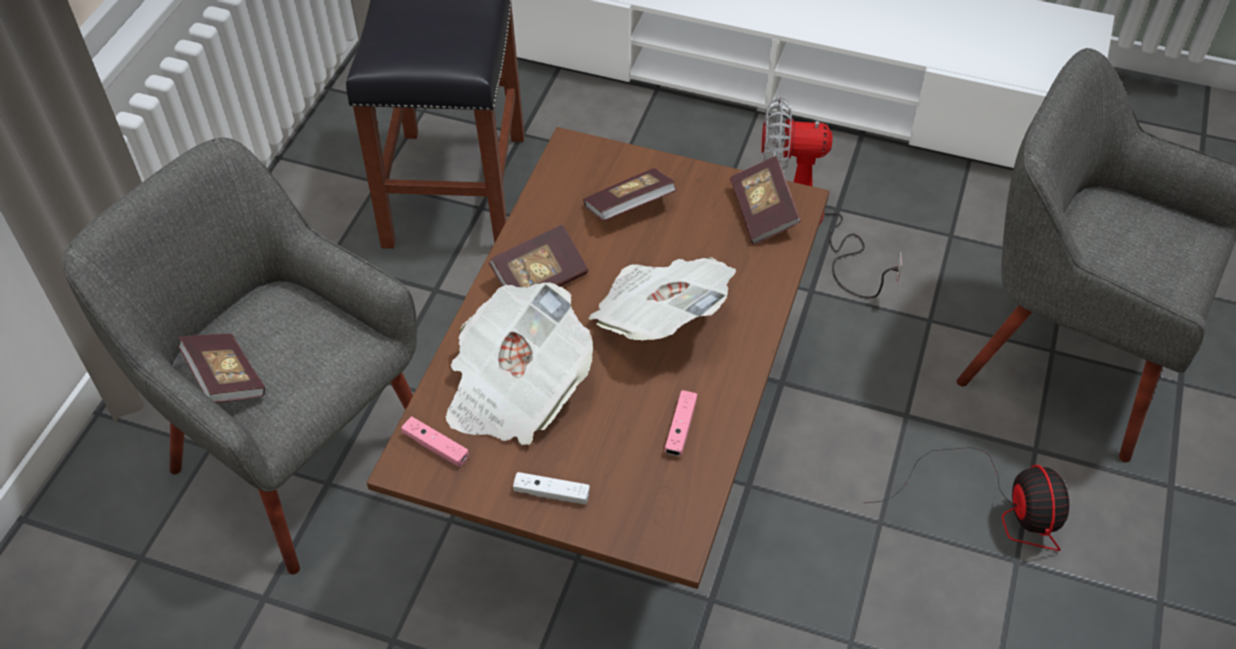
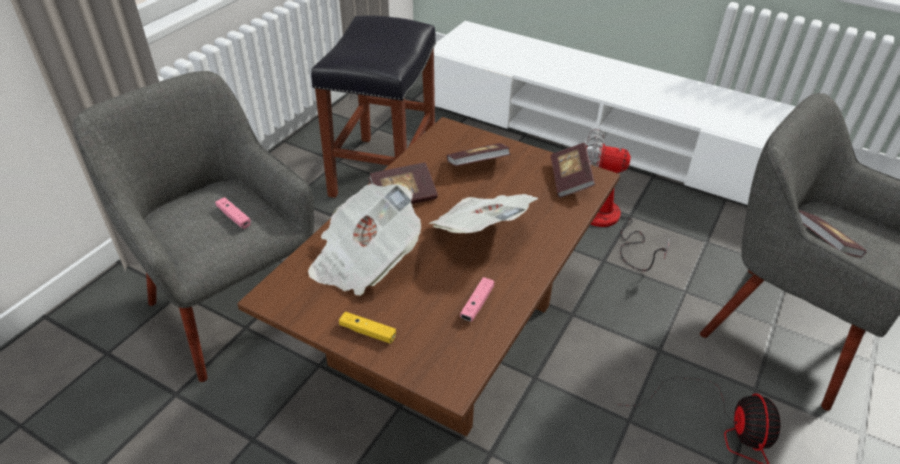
camera: 10 degrees right, 10 degrees down
book [178,334,265,403] -> book moved to [799,210,867,258]
pink game controller [401,416,469,467] -> pink game controller moved to [215,197,251,229]
white game controller [513,472,590,505] -> yellow game controller [339,311,396,344]

